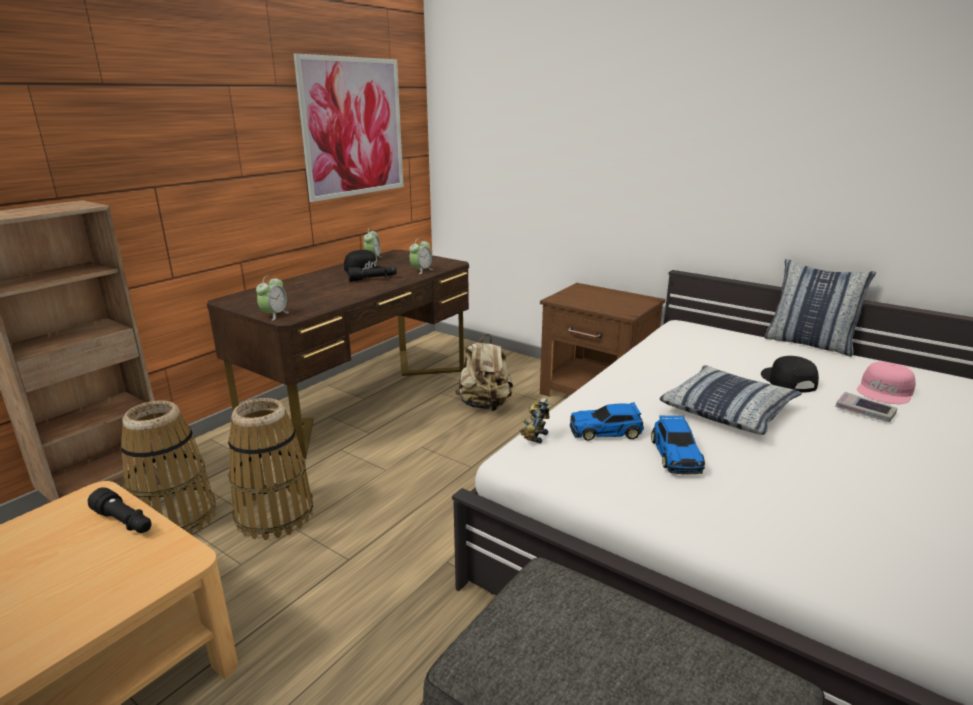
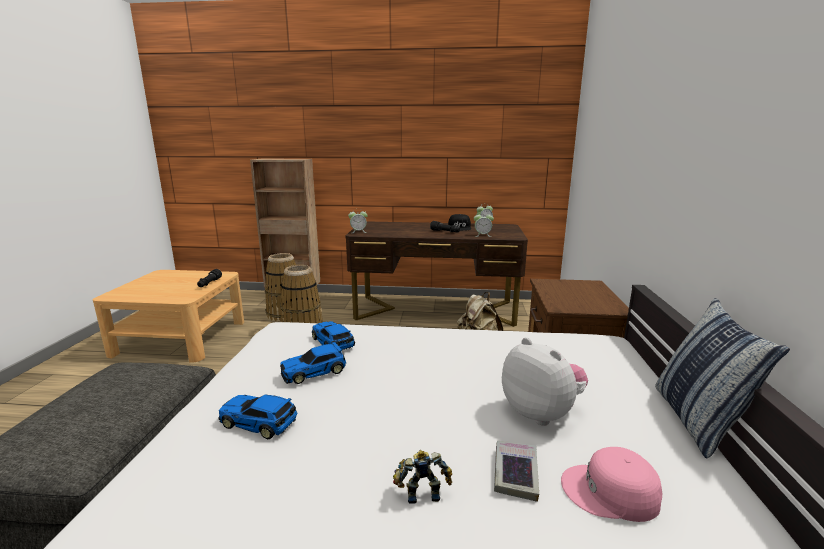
camera: 60 degrees right, 5 degrees down
picture [293,54,404,202] -> none
toy robot [519,398,550,443] -> toy robot moved to [393,450,452,504]
pillow [660,365,802,435] -> none
black cap [761,356,819,393] -> plush toy [502,337,588,426]
none -> toy car [218,395,298,439]

